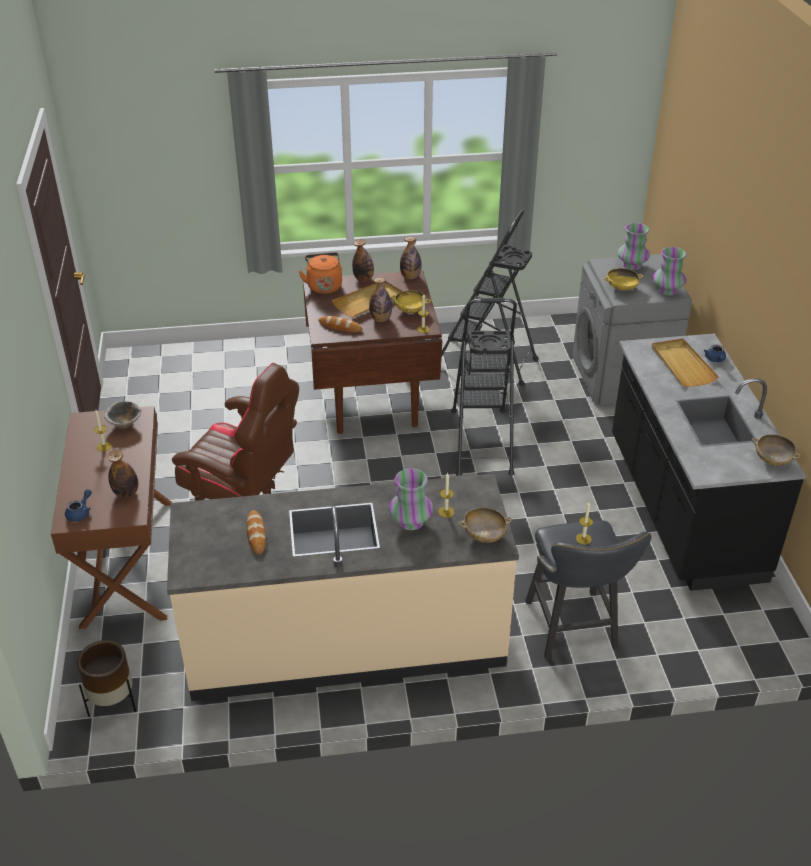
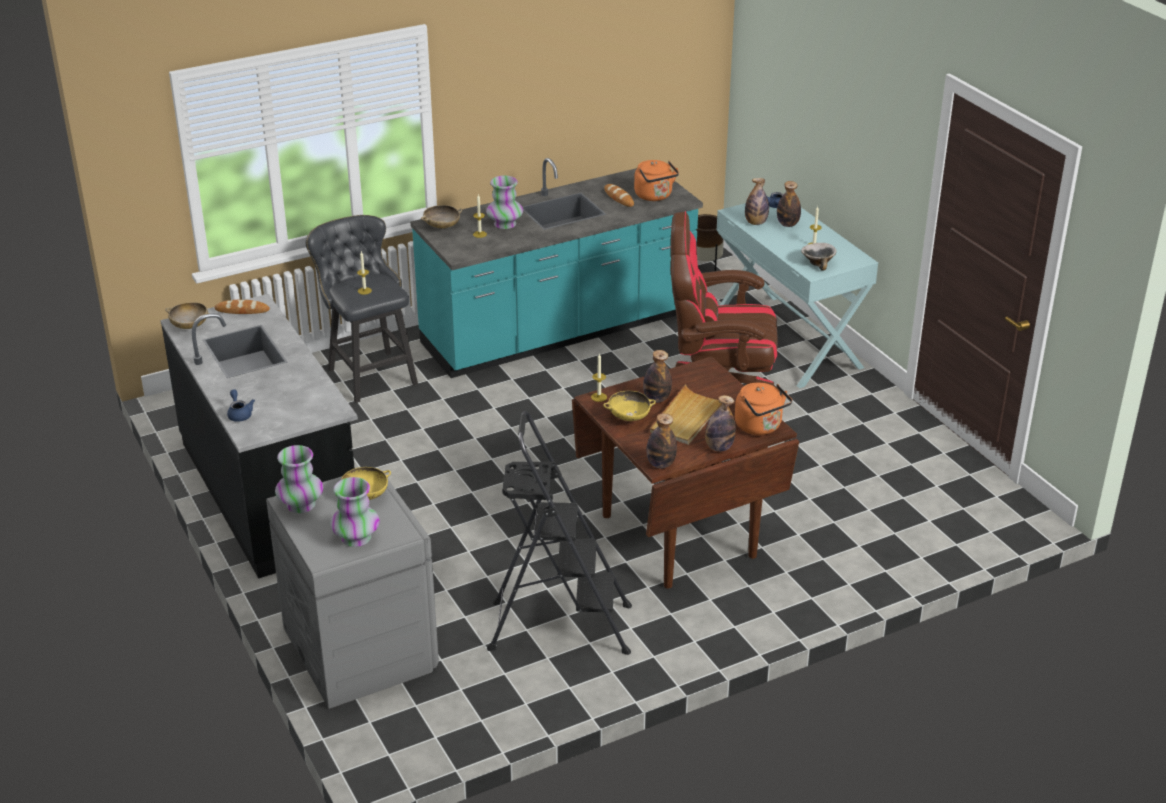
camera: 160 degrees right, 5 degrees down
brown desk [51,406,172,629] -> turquoise desk [716,203,878,388]
beige counter [167,474,519,701] -> turquoise counter [410,158,703,378]
bread [318,316,362,332] -> bread moved to [214,300,270,314]
step ladder [451,298,517,476] -> none
beige tray [652,339,719,387] -> none
none -> orange kettle [634,160,679,201]
none -> bottle [777,181,801,227]

